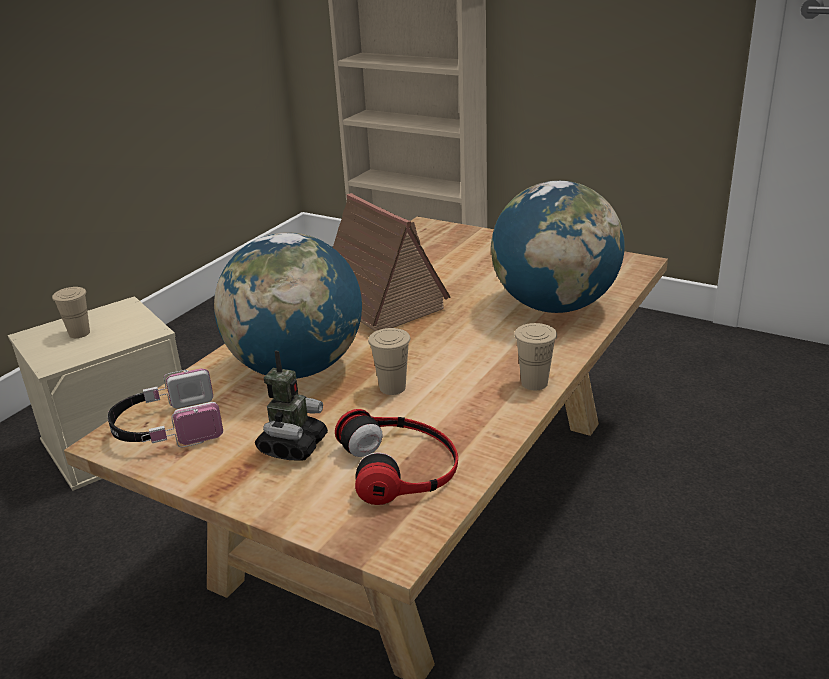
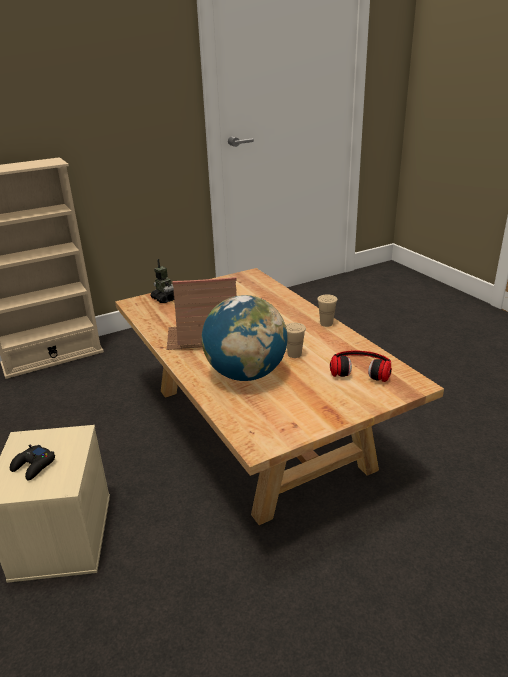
camera: 60 degrees left, 0 degrees up
beige cup [52,287,90,338] -> black game controller [10,444,55,480]
headphones [108,368,223,447] -> none
toy robot [255,351,328,461] -> toy robot moved to [150,259,175,303]
globe [491,181,625,313] -> none

